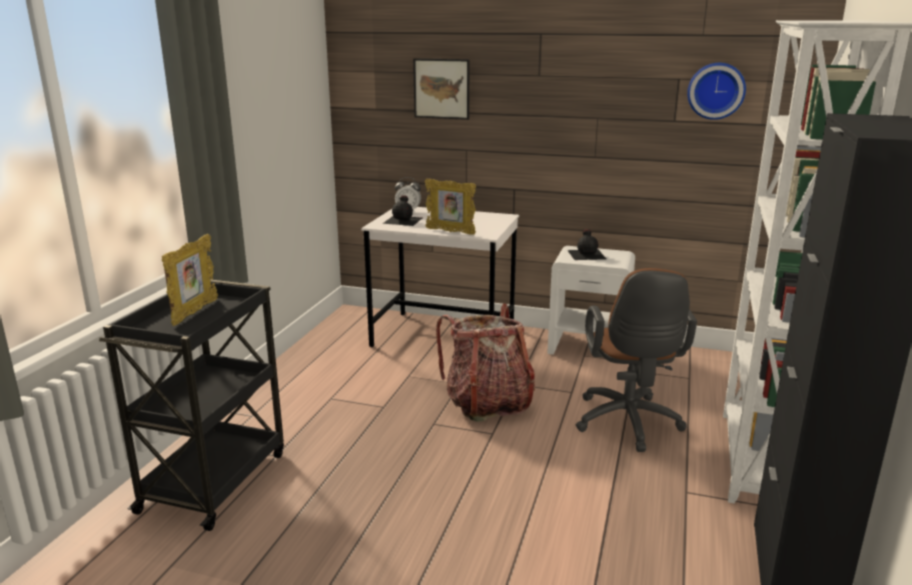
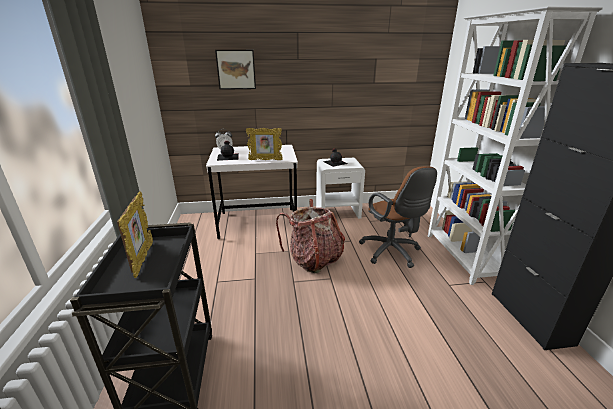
camera: 25 degrees left, 5 degrees up
wall clock [687,63,746,120] -> none

